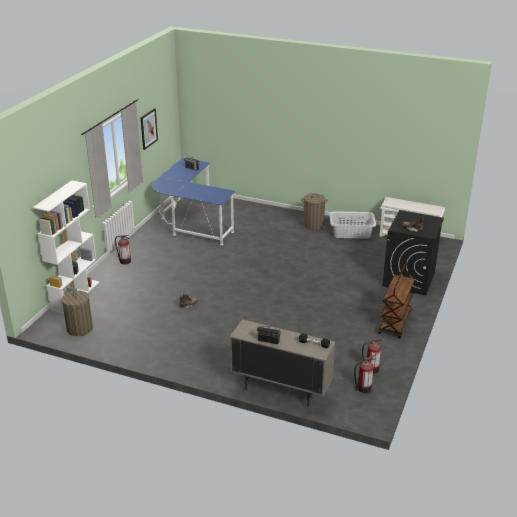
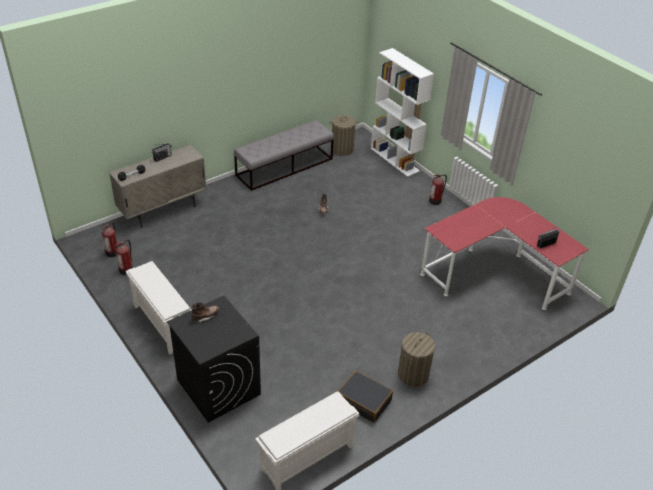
camera: 120 degrees right, 10 degrees up
picture [140,108,158,150] -> none
blue desk [152,158,235,245] -> red desk [420,197,589,310]
grey laundry basket [330,211,376,239] -> black suitcase [337,371,393,423]
brown cart [379,263,415,339] -> white shoe rack [126,261,191,355]
none -> grey bench [234,120,334,191]

